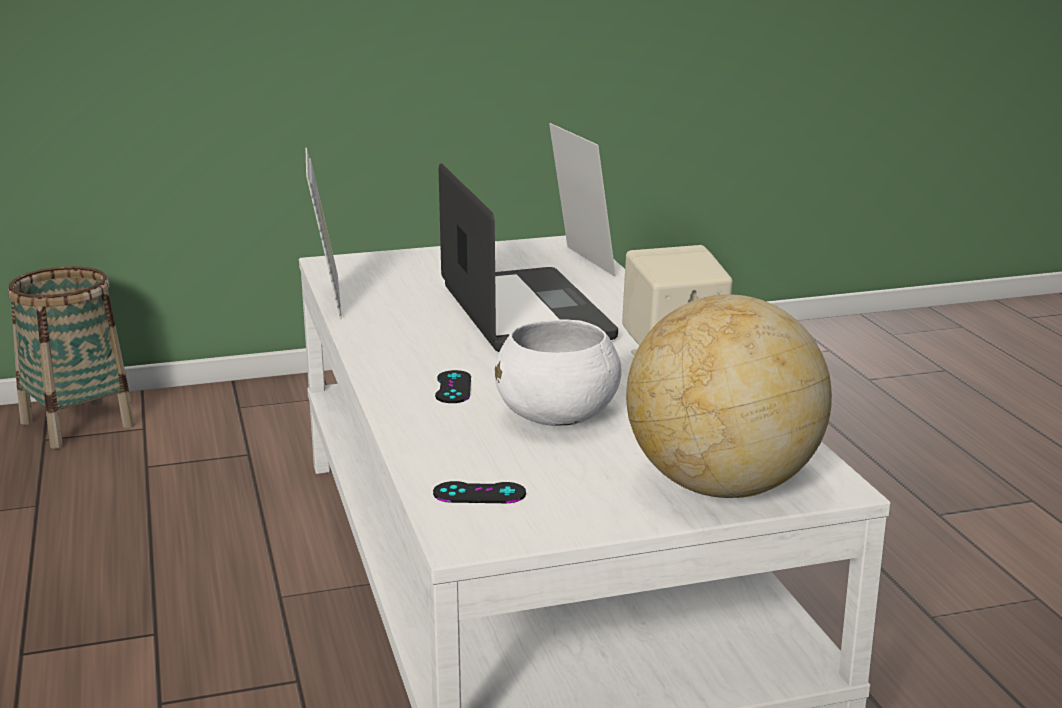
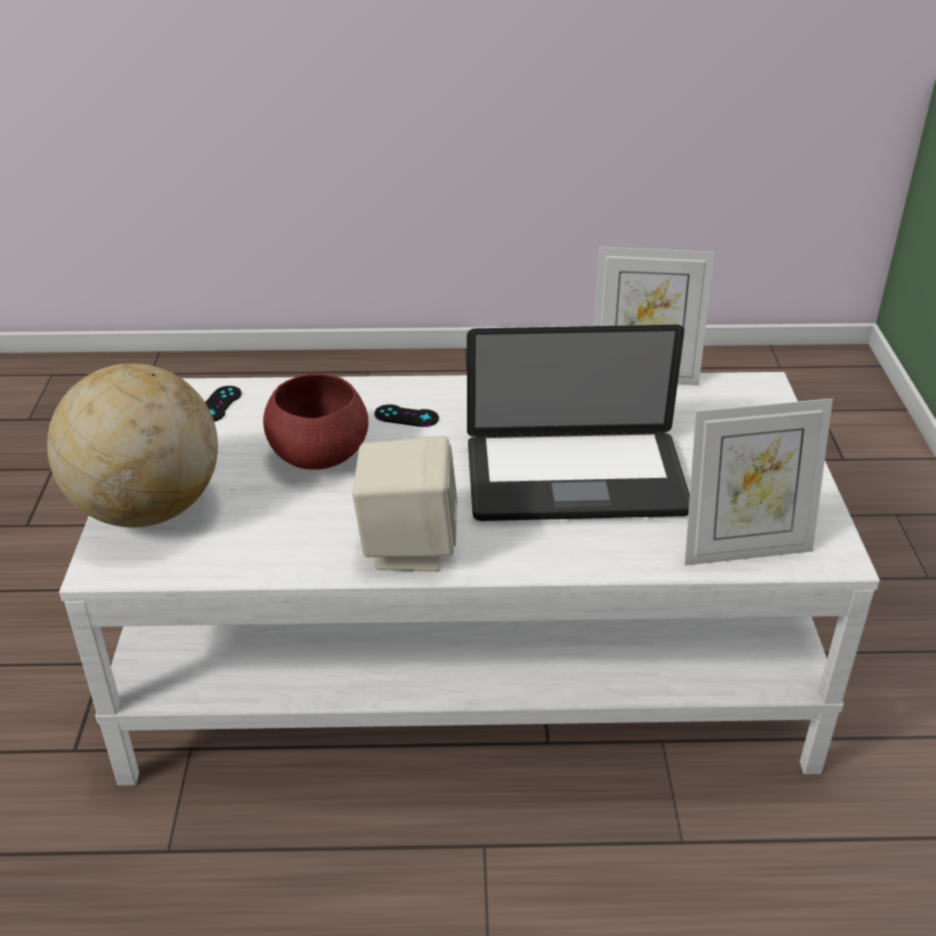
camera: 105 degrees right, 15 degrees up
basket [8,266,135,449] -> none
white bowl [495,319,622,426] -> red bowl [263,373,368,470]

